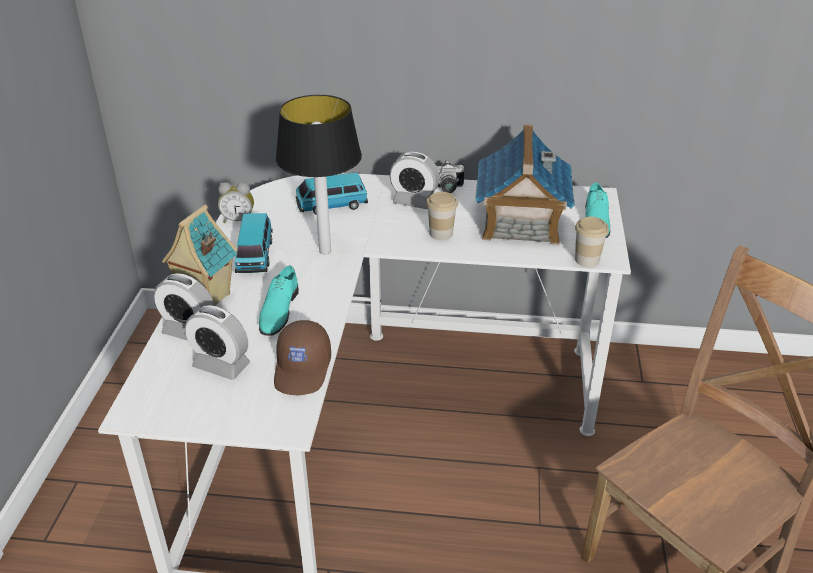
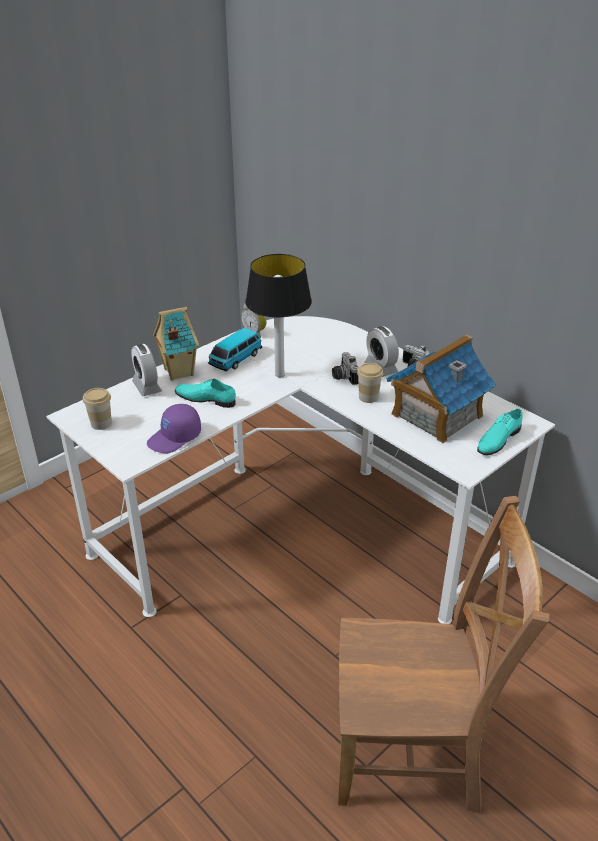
camera: 40 degrees right, 0 degrees up
alarm clock [185,305,250,380] -> none
turquoise shoe [259,266,299,336] -> turquoise shoe turned 60 degrees clockwise [175,379,236,408]
brown cap [274,320,331,395] -> purple cap [147,404,201,454]
toy car [296,172,368,215] -> none
cup [575,217,609,267] -> cup moved to [83,388,112,430]
none -> camera [332,352,358,385]

